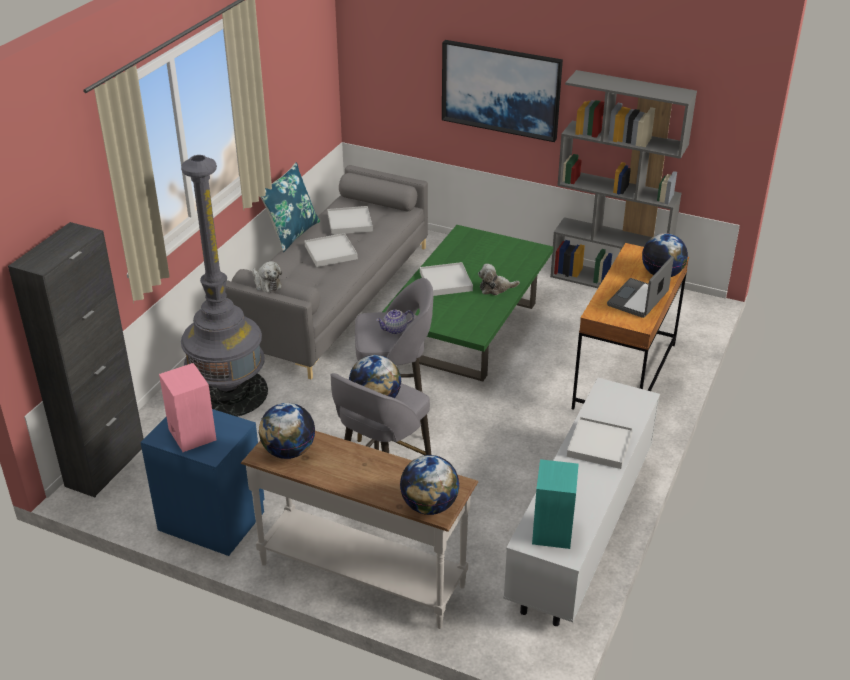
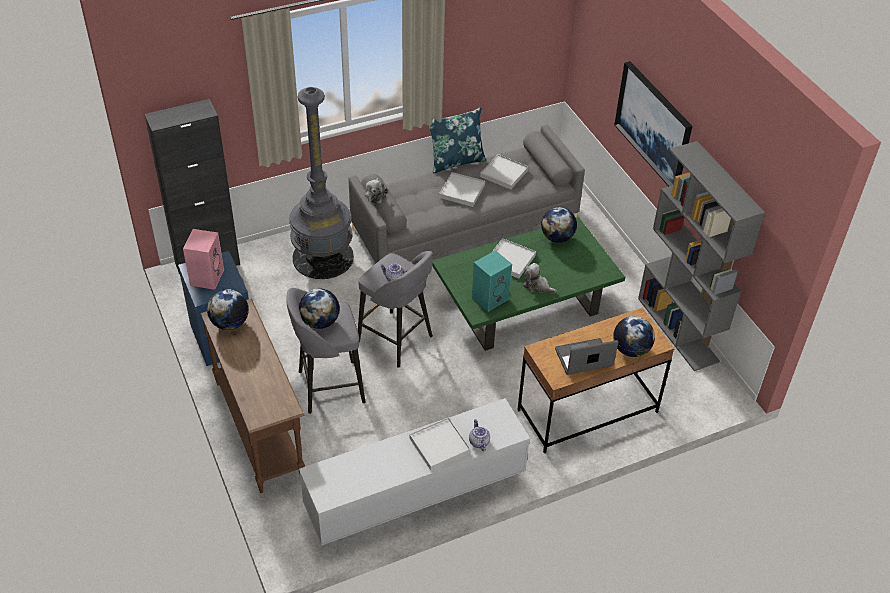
camera: 40 degrees right, 10 degrees up
white console table [241,431,479,629] -> brown console table [200,298,305,493]
globe [400,455,460,515] -> globe moved to [541,207,577,243]
turquoise speaker [532,459,579,549] -> turquoise speaker moved to [472,250,512,312]
none -> teapot [469,419,490,452]

